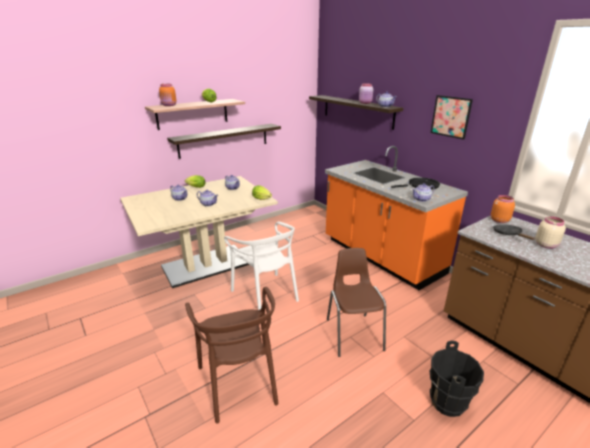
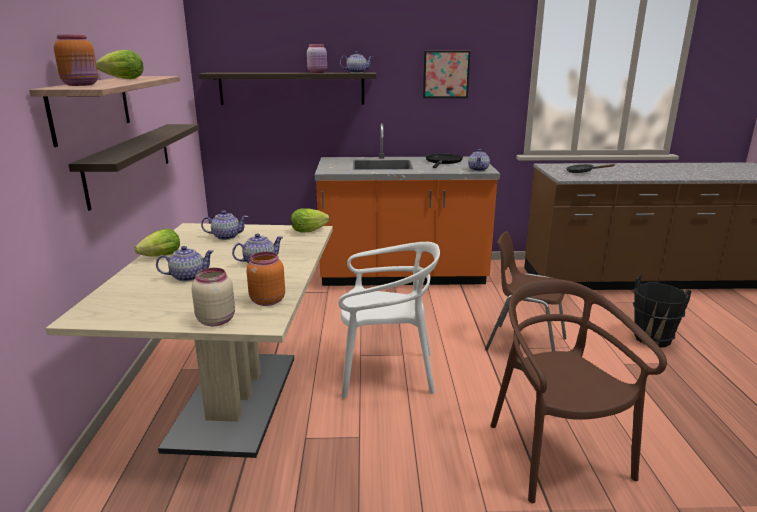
camera: 55 degrees left, 5 degrees down
brown chair [185,287,278,423] -> brown chair turned 120 degrees counterclockwise [491,279,667,503]
orange jar [490,195,515,223] -> orange jar moved to [247,252,285,306]
beige jar [535,216,566,249] -> beige jar moved to [192,268,235,326]

